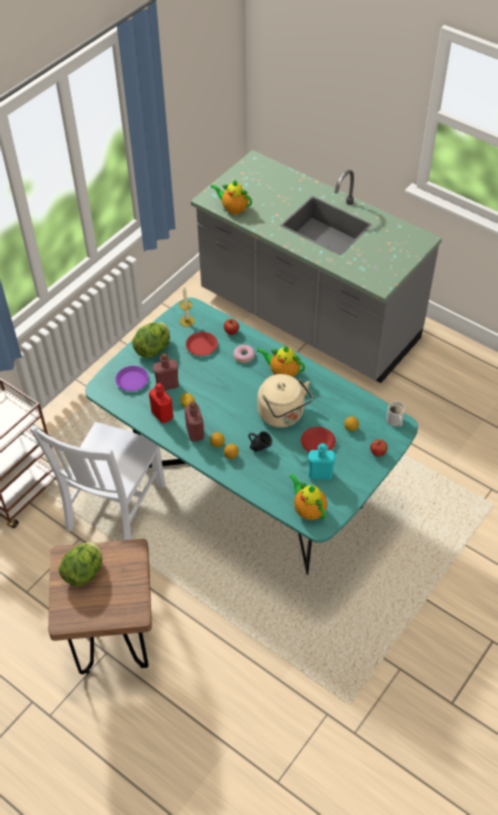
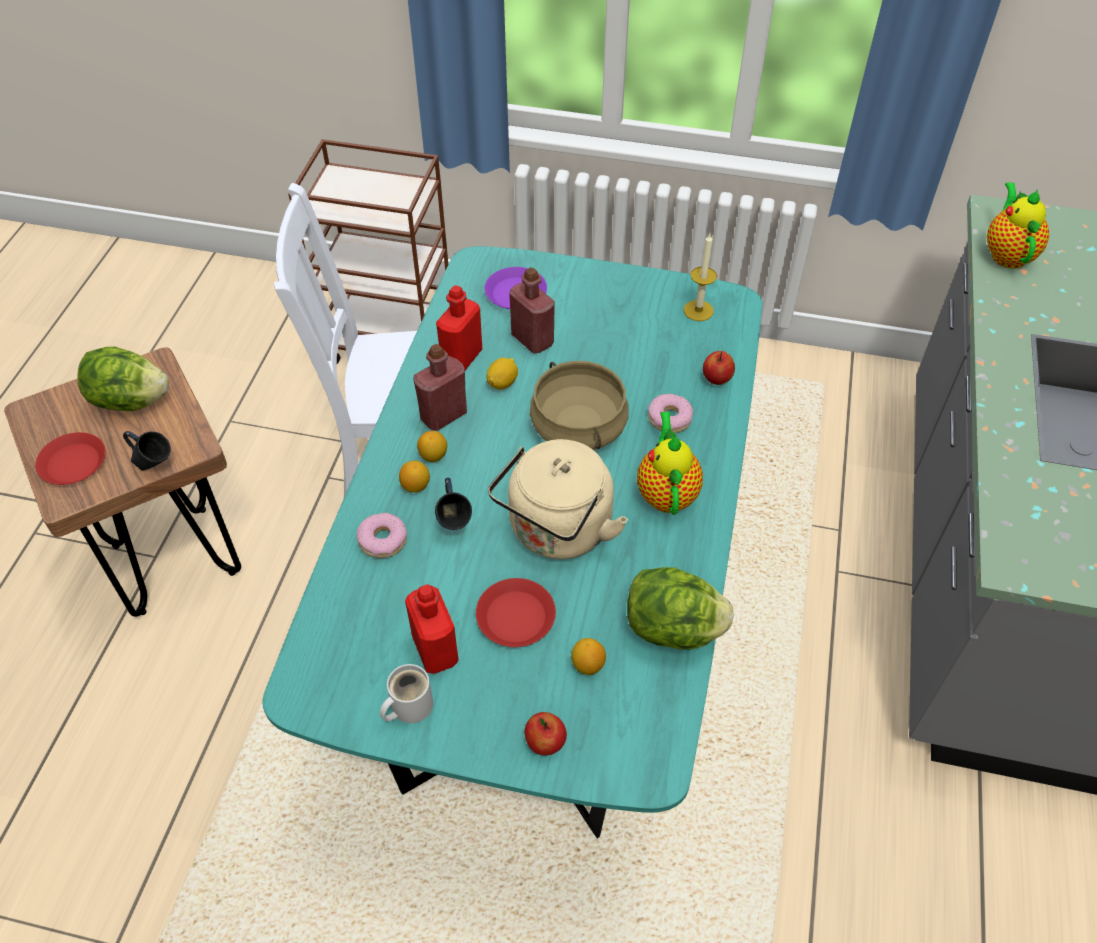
camera: 65 degrees right, 0 degrees up
lettuce [132,322,170,358] -> lettuce moved to [627,567,734,650]
red plate [186,332,218,356] -> red plate moved to [35,432,106,485]
teapot [289,474,327,520] -> none
turquoise bottle [309,443,335,480] -> red bottle [405,584,459,674]
white mug [386,402,405,427] -> white mug moved to [380,664,433,723]
none -> blue mug [123,431,171,470]
none -> donut [356,513,407,558]
none -> beige cooking pot [530,361,629,450]

